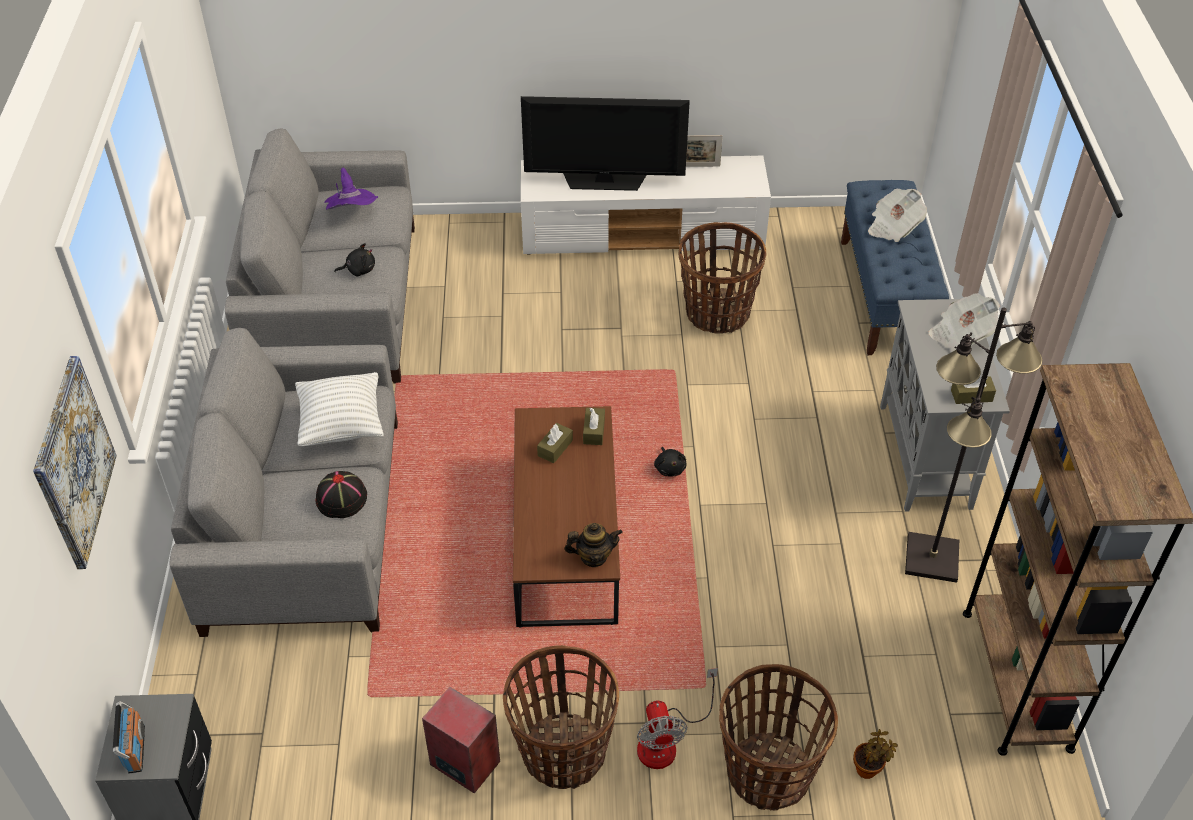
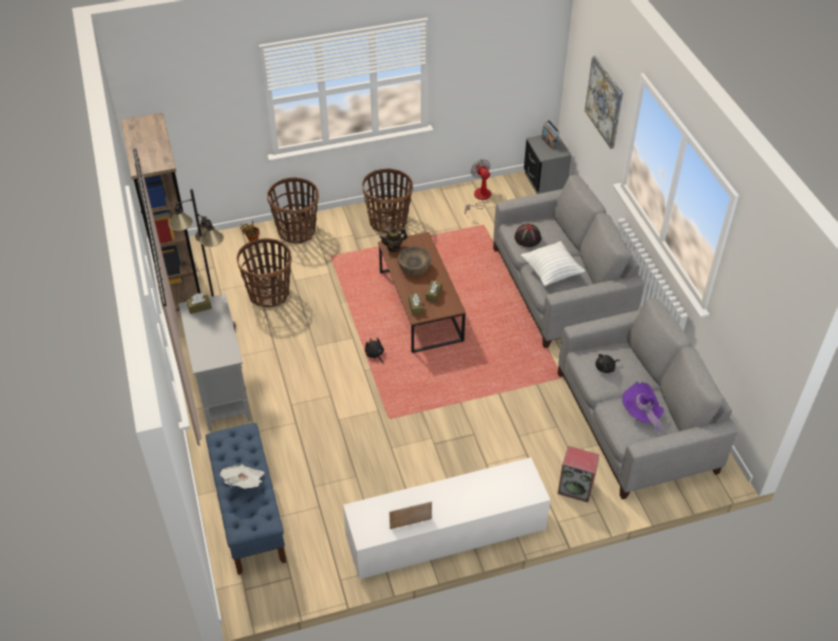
camera: 165 degrees right, 0 degrees up
speaker [422,687,500,794] -> speaker moved to [558,446,600,502]
television [521,96,690,191] -> none
fan [637,668,718,769] -> fan moved to [464,159,491,215]
basket [679,222,766,334] -> basket moved to [236,238,292,307]
newspaper [929,293,1000,351] -> none
none -> brown bowl [398,247,431,276]

